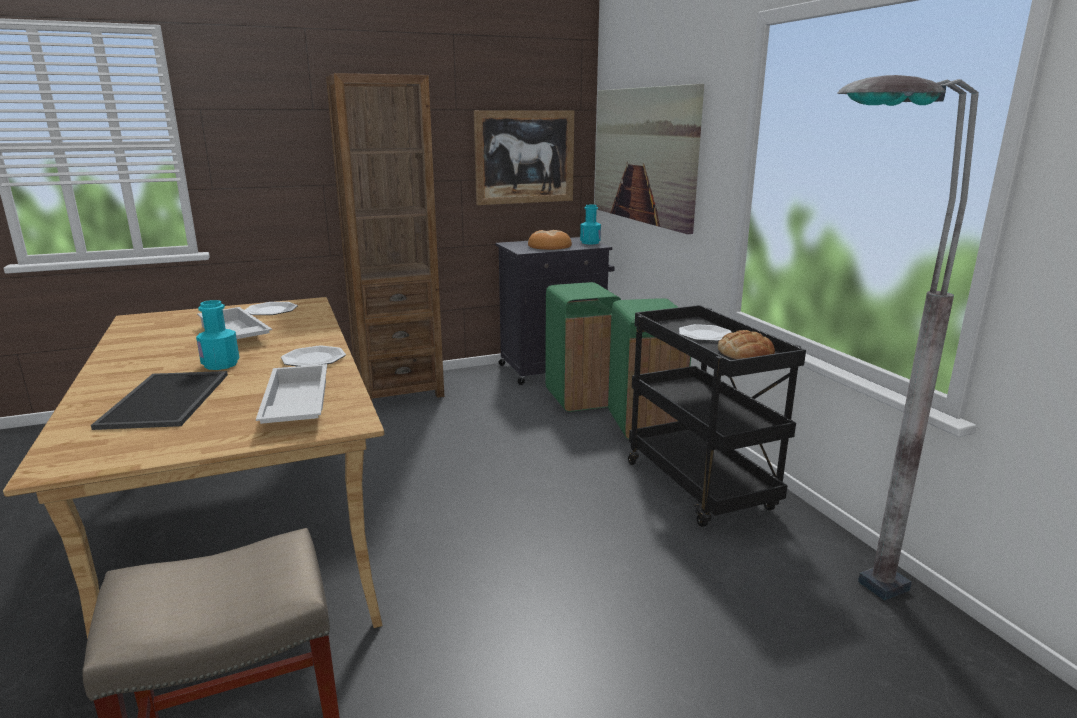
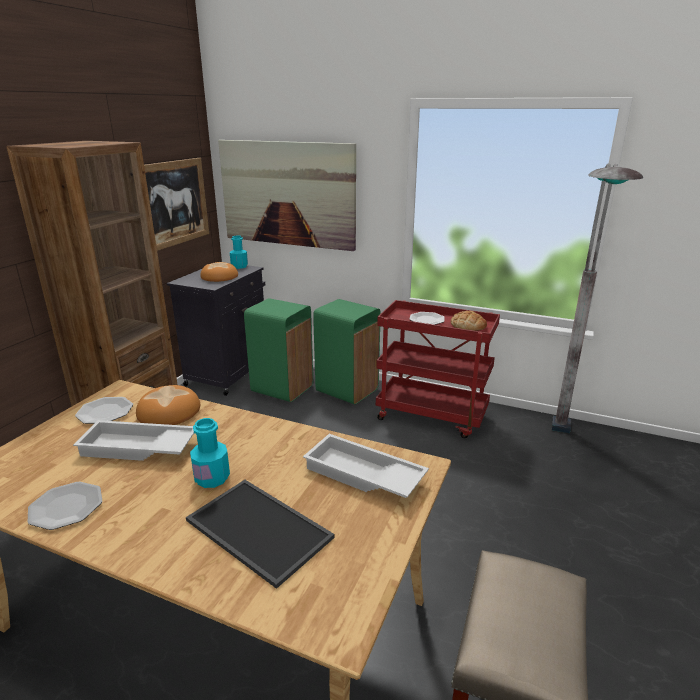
camera: 45 degrees left, 5 degrees up
plate [281,346,346,366] -> plate moved to [28,482,103,530]
black cart [628,305,806,527] -> red cart [376,300,500,439]
none -> bread [136,385,200,425]

